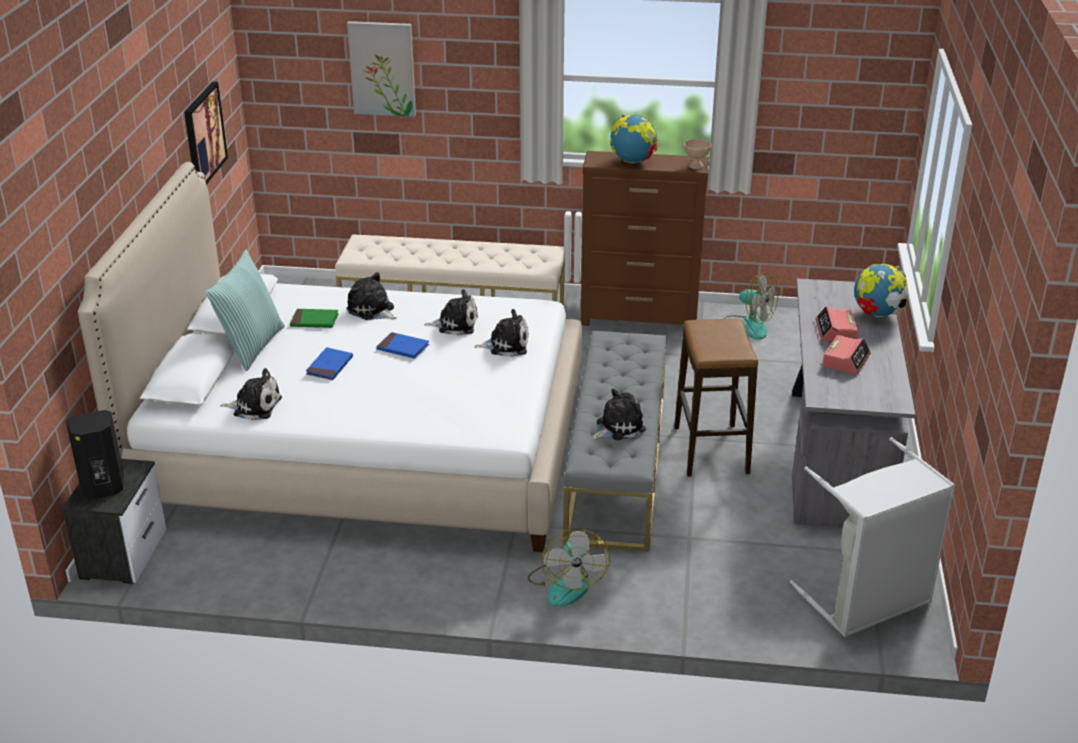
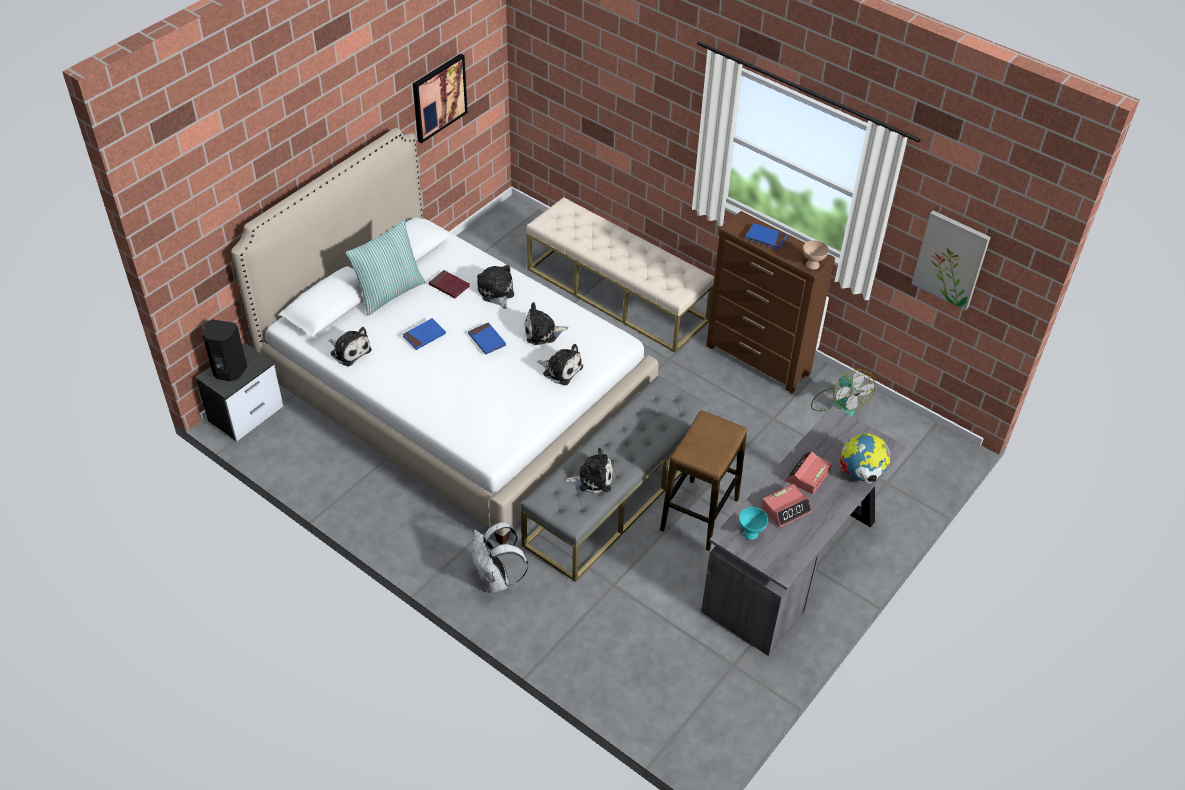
camera: 30 degrees right, 15 degrees up
green book [290,309,339,328] -> red book [429,270,470,298]
picture [347,21,416,117] -> picture moved to [912,210,990,310]
plush toy [424,289,478,335] -> plush toy turned 135 degrees clockwise [524,302,568,345]
fan [528,529,610,607] -> white backpack [472,522,528,593]
globe [610,114,657,163] -> blue book [745,223,787,250]
grey laundry basket [790,437,955,638] -> none
none -> turquoise bowl [739,507,768,540]

